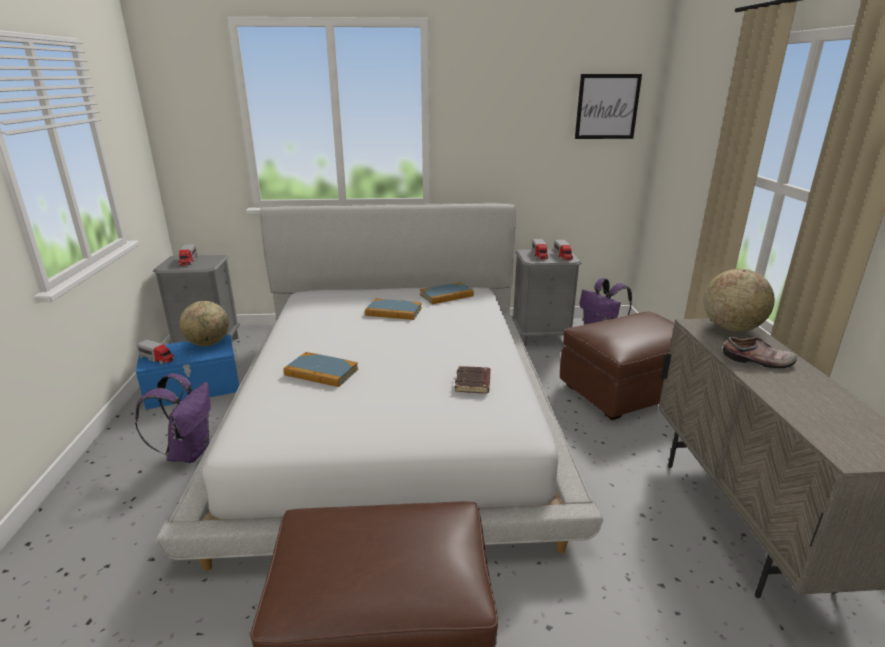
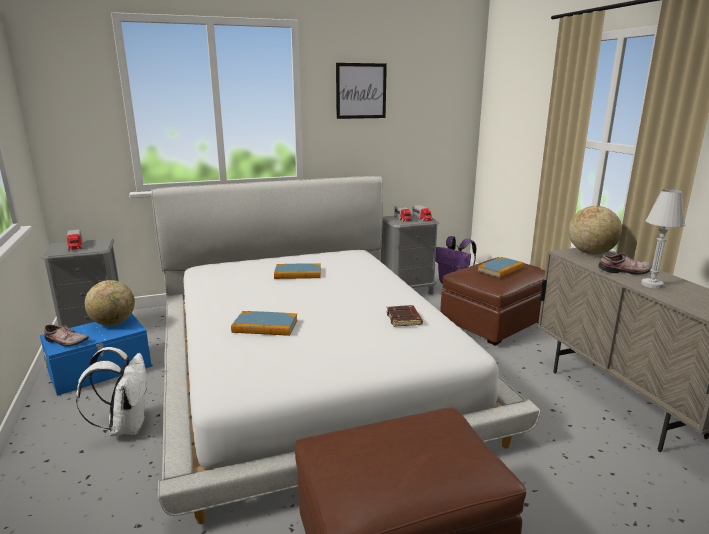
camera: 15 degrees left, 5 degrees down
purple backpack [135,373,211,463] -> white backpack [76,347,148,436]
toy truck [136,340,174,365] -> shoe [44,324,89,347]
book [420,282,474,304] -> book moved to [477,257,524,278]
picture [575,74,642,139] -> picture moved to [336,63,387,119]
none -> white table lamp [641,189,685,289]

